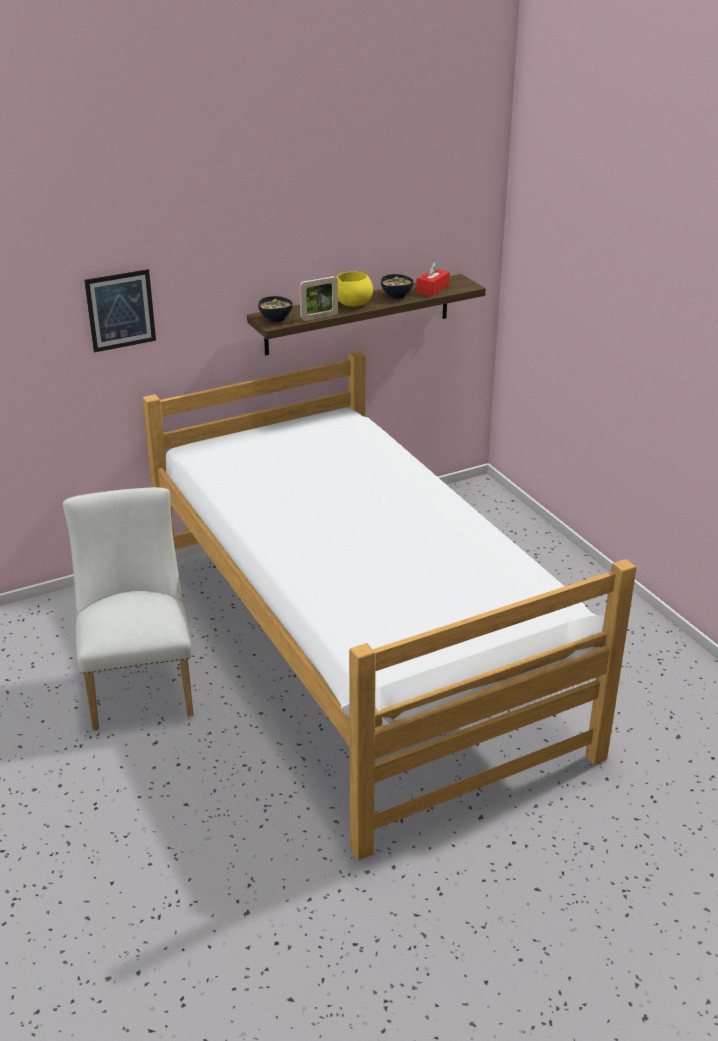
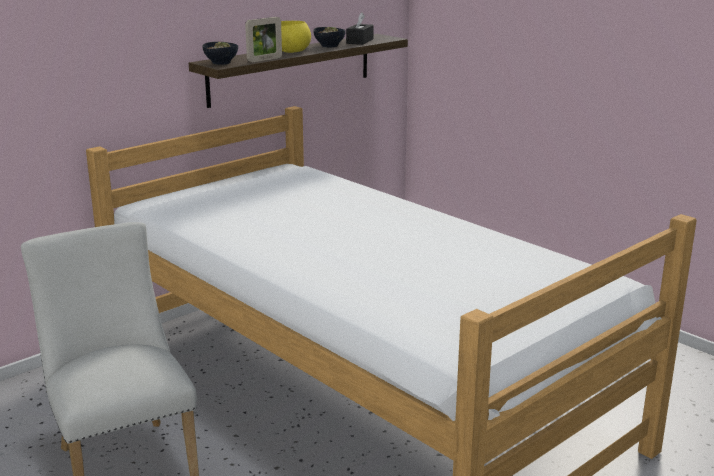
camera: 15 degrees left, 10 degrees down
picture [84,269,156,352] -> none
red tissue box [416,261,450,296] -> black tissue box [346,12,374,45]

